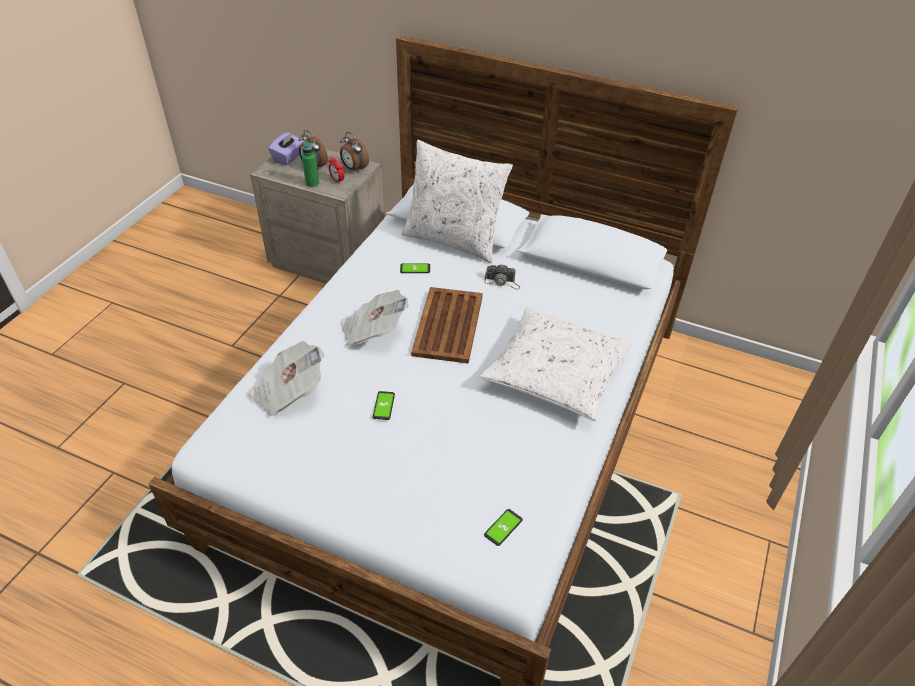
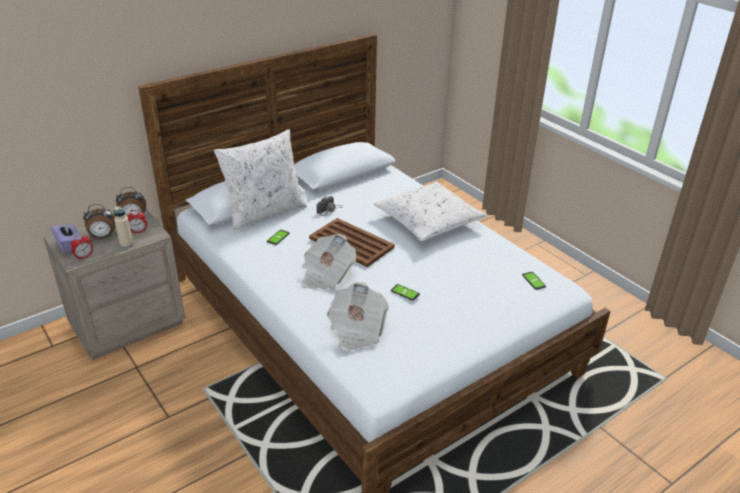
camera: 60 degrees left, 10 degrees down
green bottle [302,141,319,188] -> beige bottle [113,206,133,248]
none -> alarm clock [71,234,93,261]

